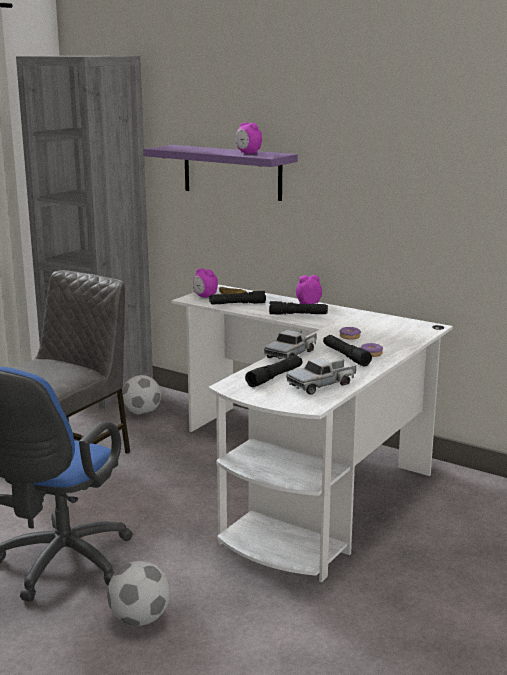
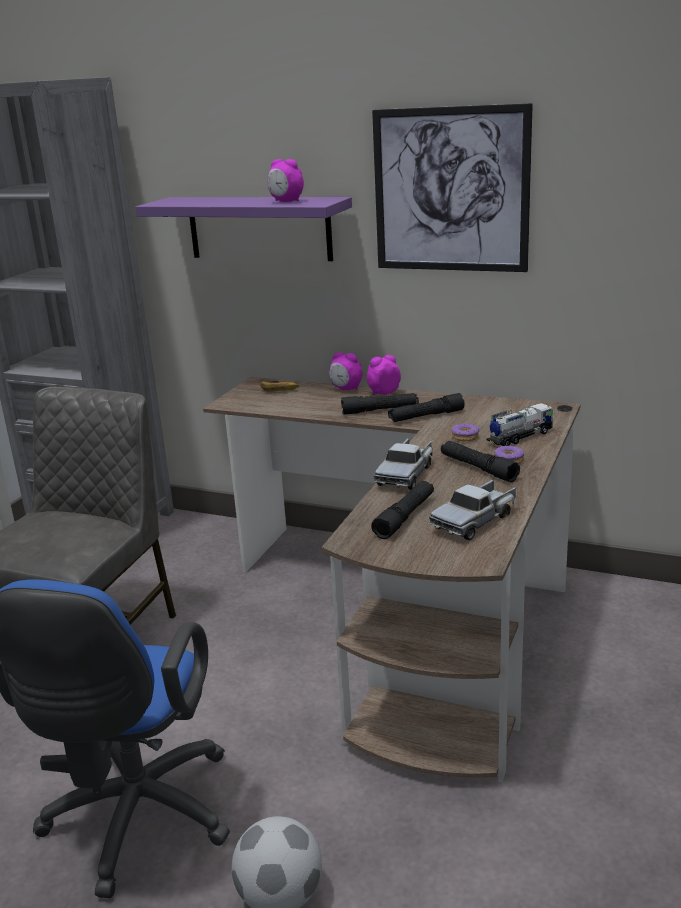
camera: 10 degrees left, 5 degrees up
football [122,375,161,415] -> none
white desk [172,285,453,582] -> brown desk [203,377,581,783]
alarm clock [193,268,218,298] -> alarm clock moved to [329,352,363,390]
black flashlight [209,291,266,305] -> black flashlight moved to [388,393,465,422]
none -> picture [372,103,533,272]
none -> toy truck [486,403,553,446]

